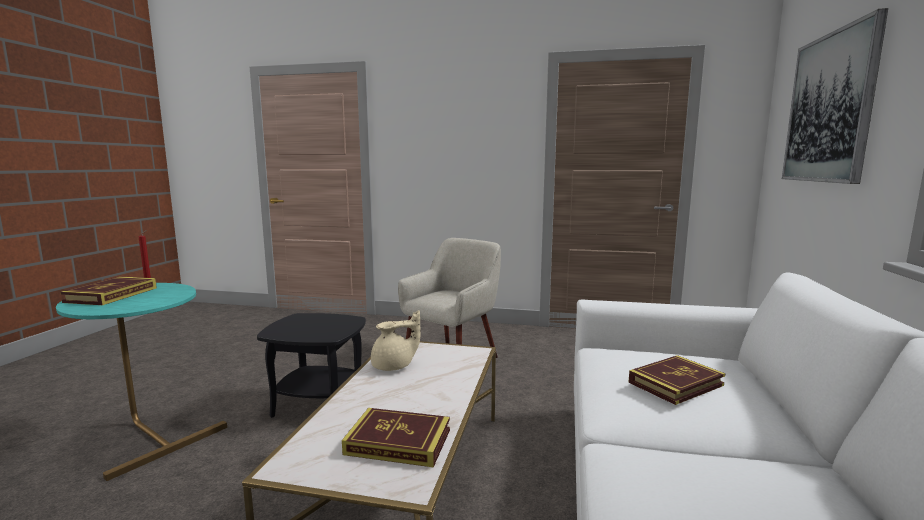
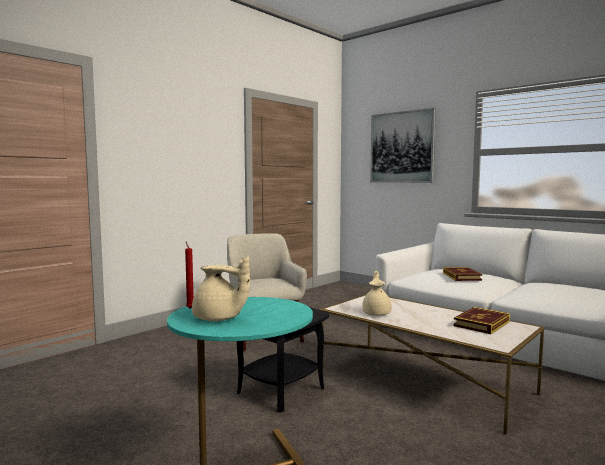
camera: 60 degrees left, 5 degrees down
book [60,277,157,305] -> beige teapot [192,256,250,321]

